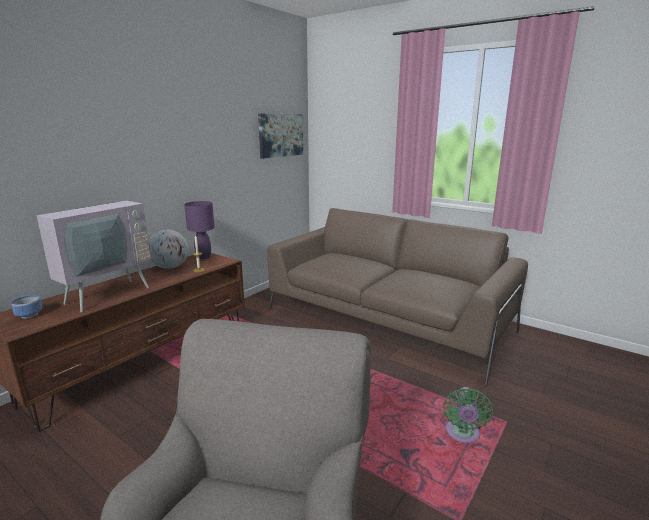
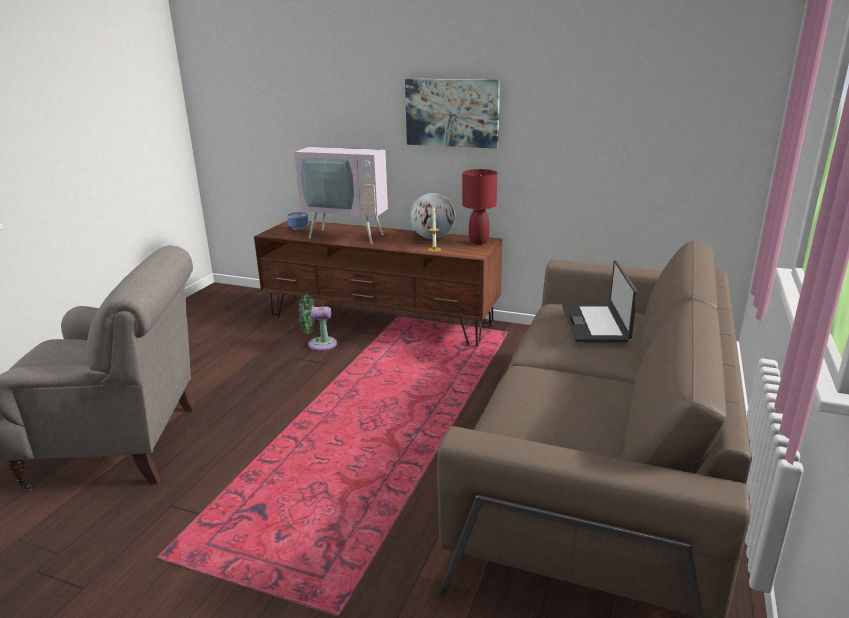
camera: 75 degrees right, 5 degrees up
purple table lamp [184,201,215,259] -> red table lamp [462,169,497,245]
picture [258,114,303,159] -> picture moved to [405,79,500,148]
green fan [443,387,493,443] -> green fan moved to [299,294,337,351]
none -> laptop [562,260,638,342]

